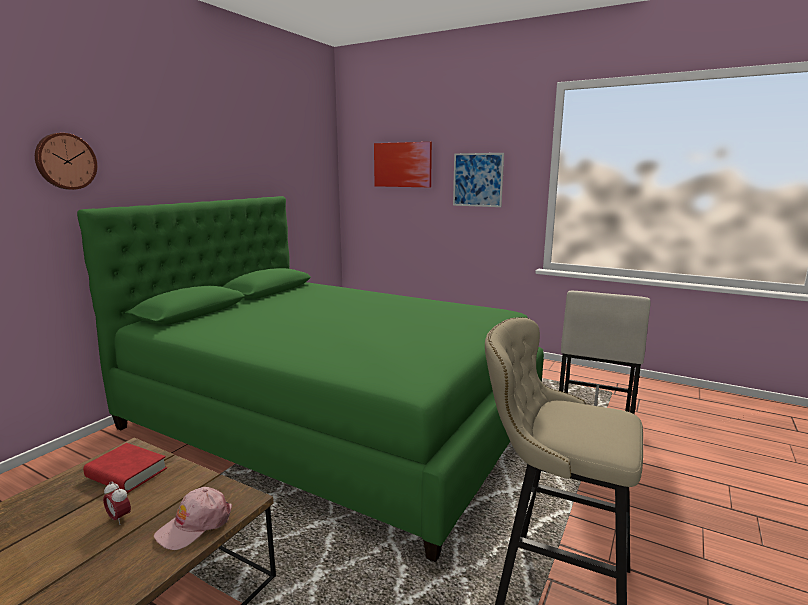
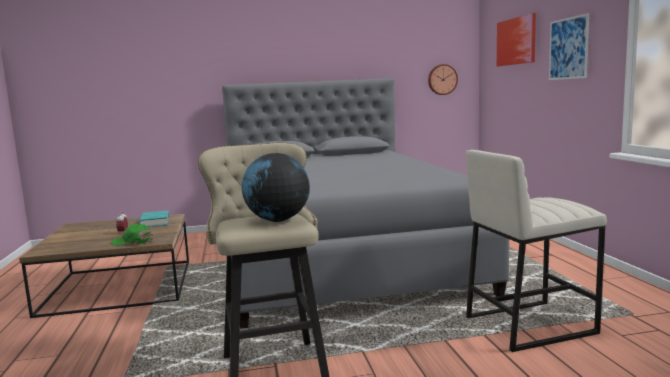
camera: 50 degrees right, 5 degrees down
wall clock [35,133,97,190] -> wall clock moved to [428,64,458,95]
green bed [77,196,544,562] -> grey bed [222,78,509,329]
red book [83,443,167,493] -> turquoise book [139,210,169,227]
pink cap [154,487,232,550] -> green cap [111,224,153,246]
none -> globe [242,153,310,222]

